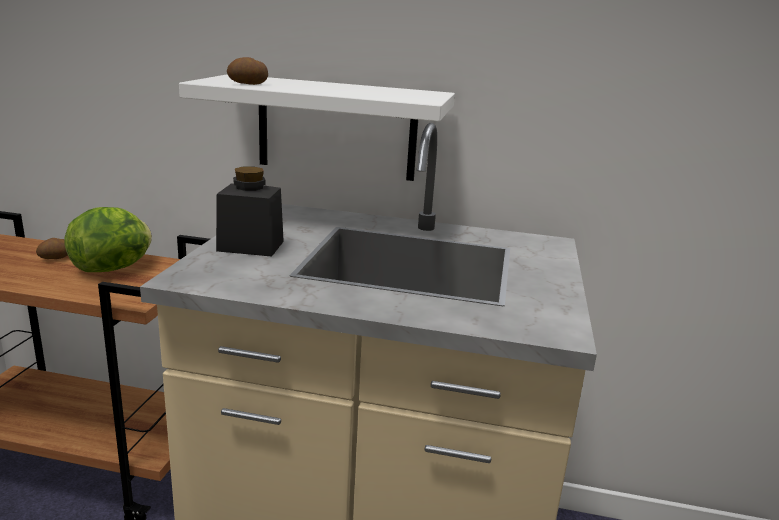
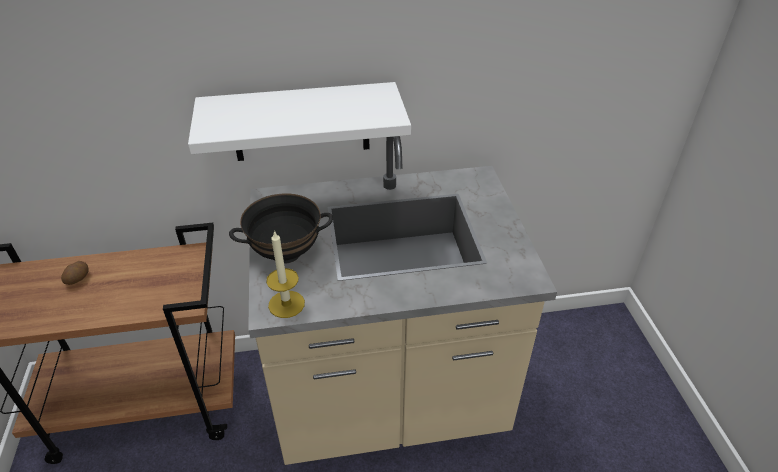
camera: 20 degrees left, 20 degrees up
lettuce [64,207,152,272] -> none
black jar [216,167,284,257] -> black bowl [229,193,333,264]
potato [227,57,268,85] -> none
none -> candle [266,230,305,318]

